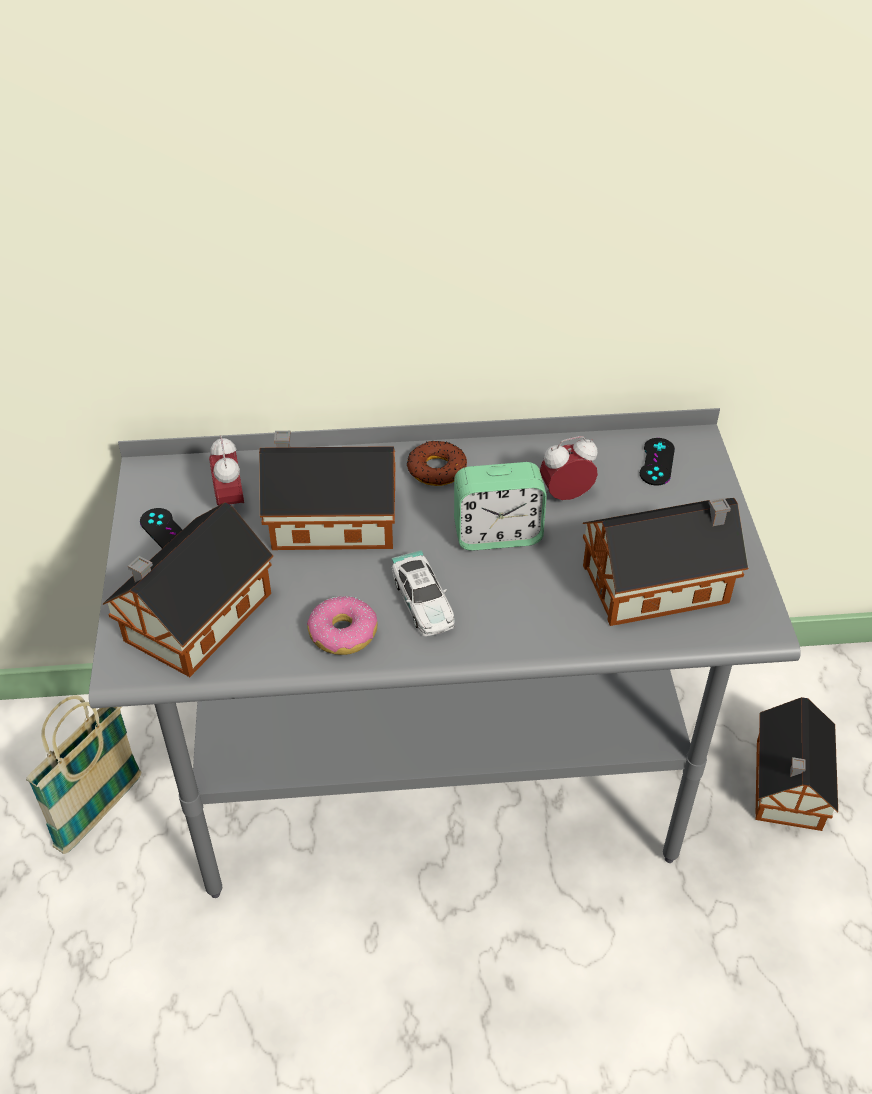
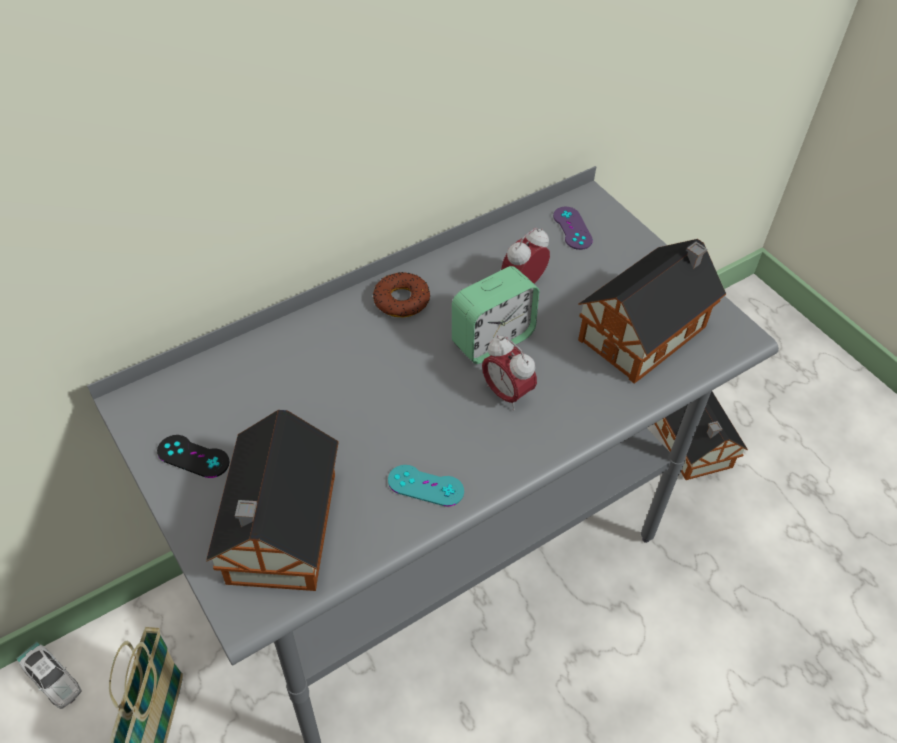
camera: 30 degrees left, 5 degrees up
alarm clock [209,436,244,506] -> alarm clock moved to [482,335,537,410]
toy house [259,431,395,550] -> none
donut [307,596,377,655] -> turquoise game controller [388,465,464,507]
toy car [392,550,455,636] -> toy car moved to [16,642,82,709]
black game controller [640,438,675,486] -> purple game controller [553,207,593,250]

